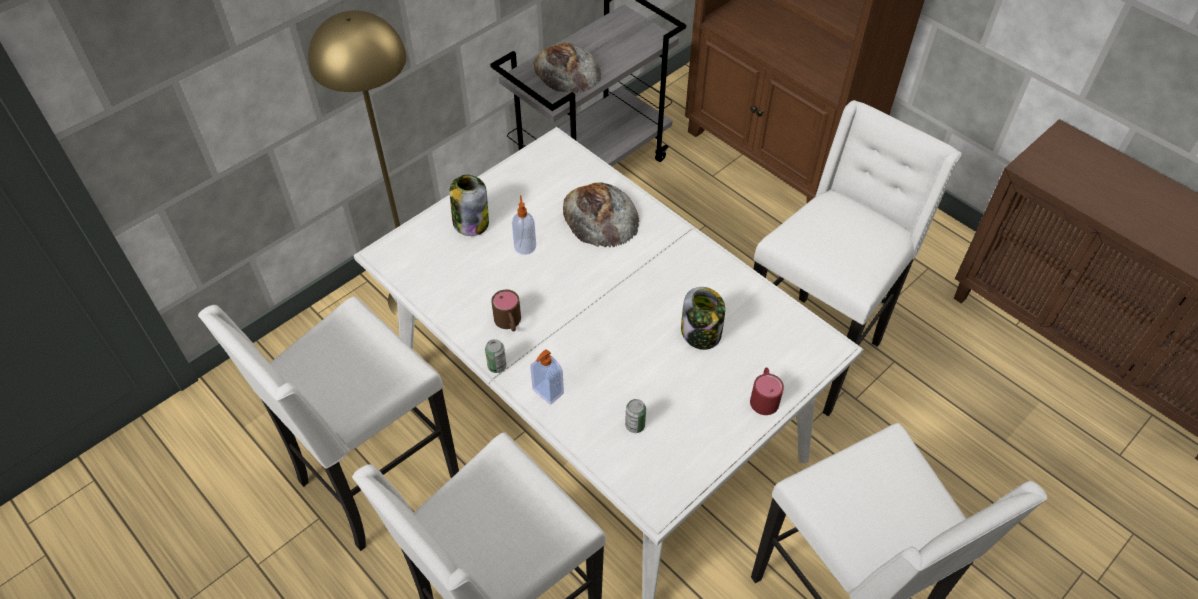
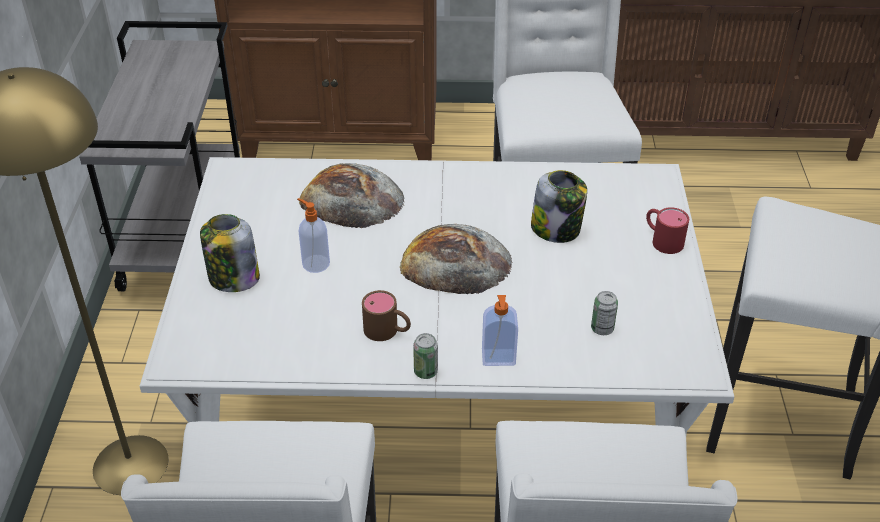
camera: 45 degrees left, 10 degrees down
bread [533,43,601,93] -> bread moved to [400,224,513,294]

